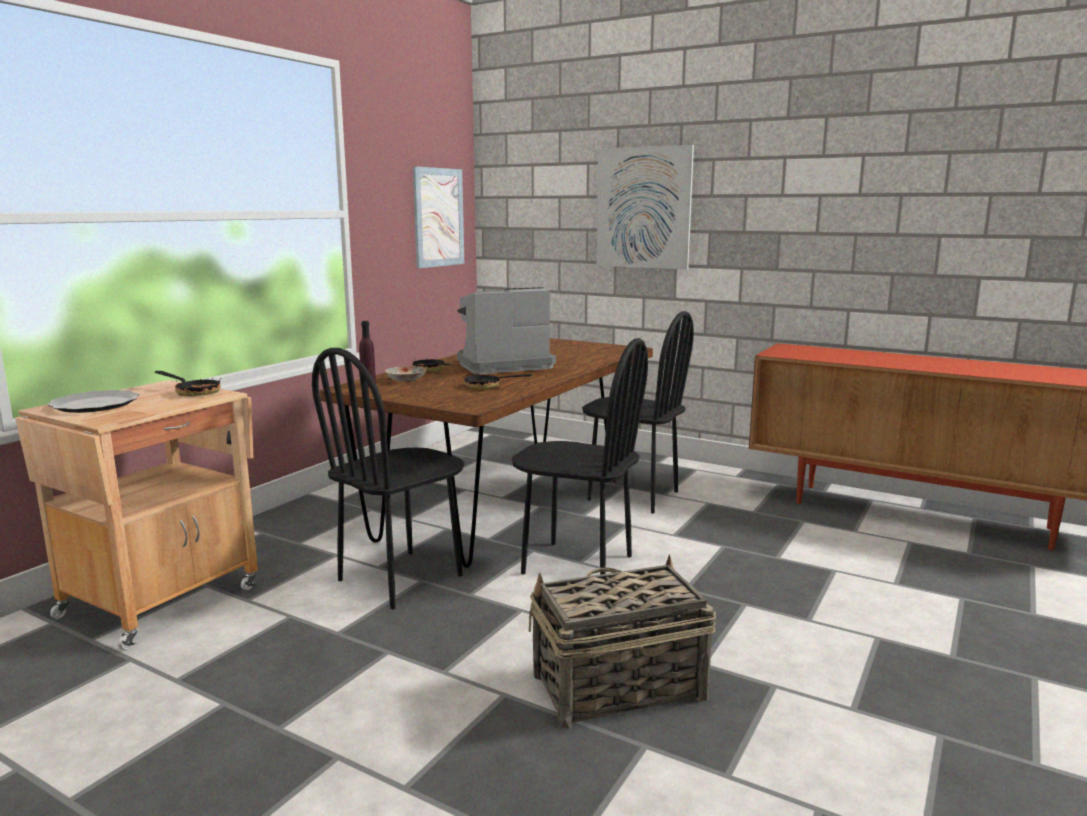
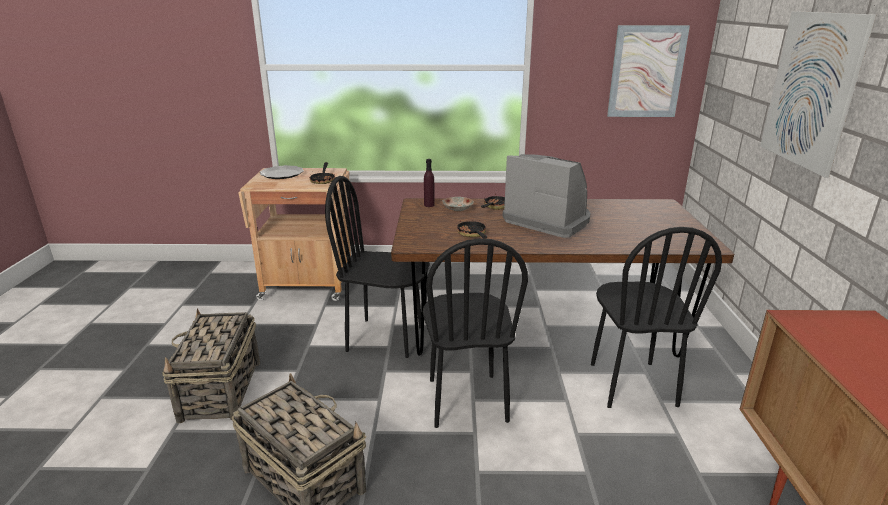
camera: 60 degrees right, 10 degrees up
none -> basket [162,309,260,423]

